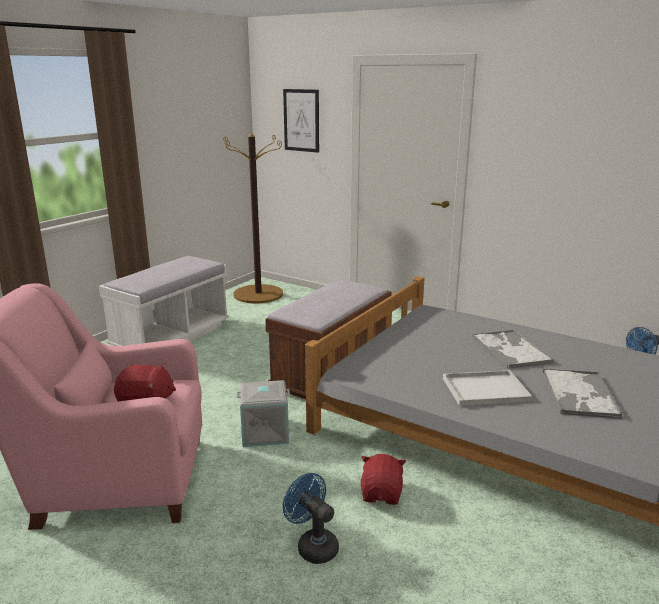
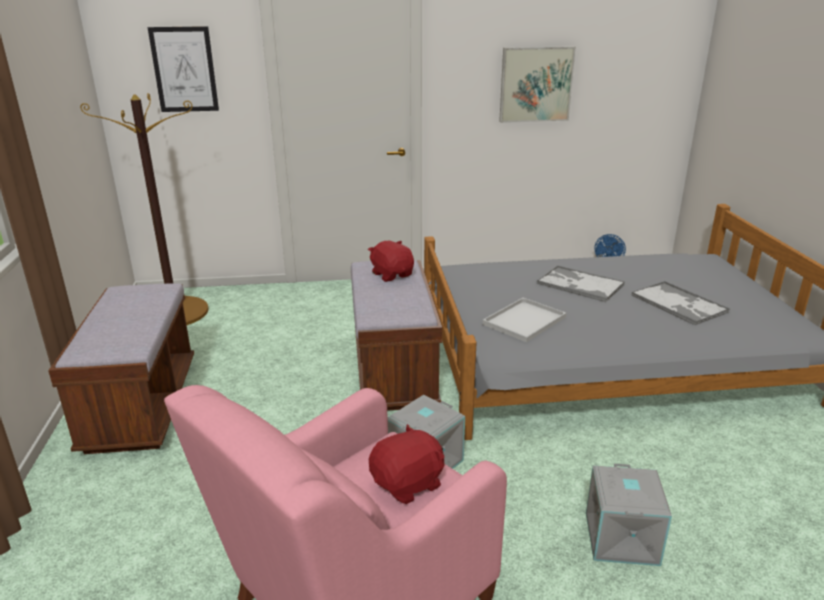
camera: 40 degrees left, 5 degrees up
white bench [99,256,229,346] -> brown bench [48,283,194,454]
blue fan [283,473,339,564] -> grey storage box [586,464,672,566]
red plush toy [361,454,406,505] -> red plush toy moved to [368,241,414,282]
white tray [443,370,532,406] -> white tray moved to [482,297,566,342]
none -> picture [499,46,576,123]

